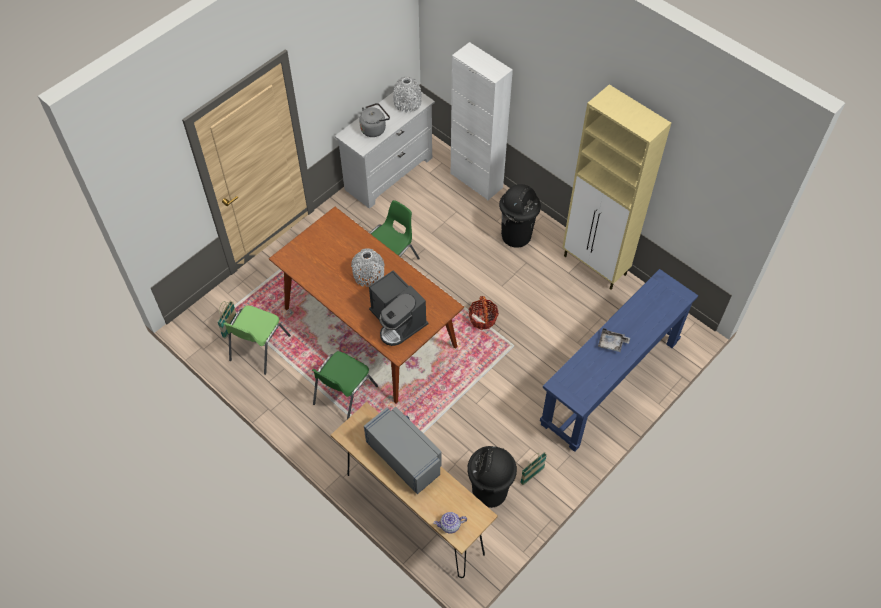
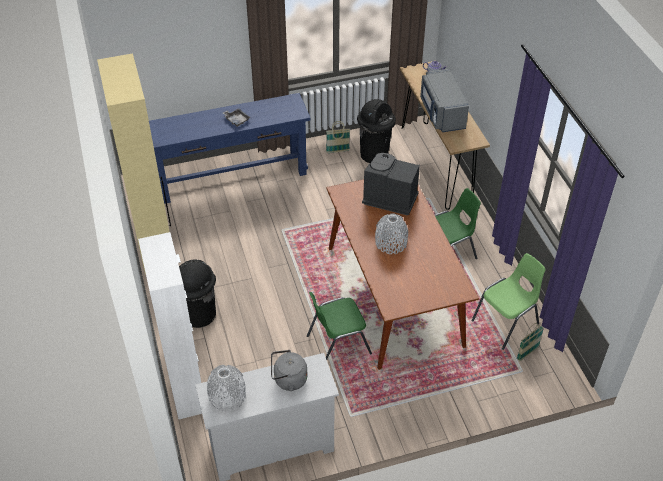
camera: 150 degrees left, 10 degrees down
coffee machine [369,270,428,346] -> coffee machine turned 60 degrees counterclockwise [362,153,420,216]
basket [468,296,499,330] -> none

